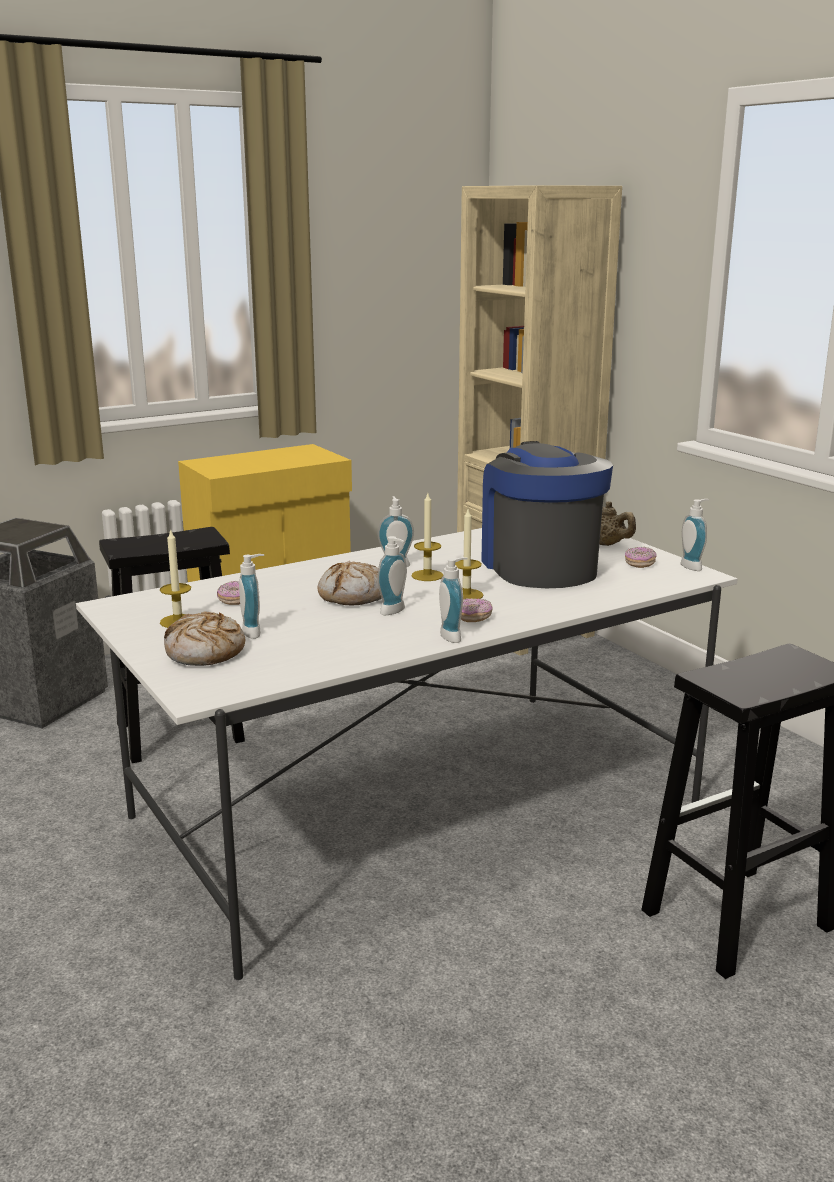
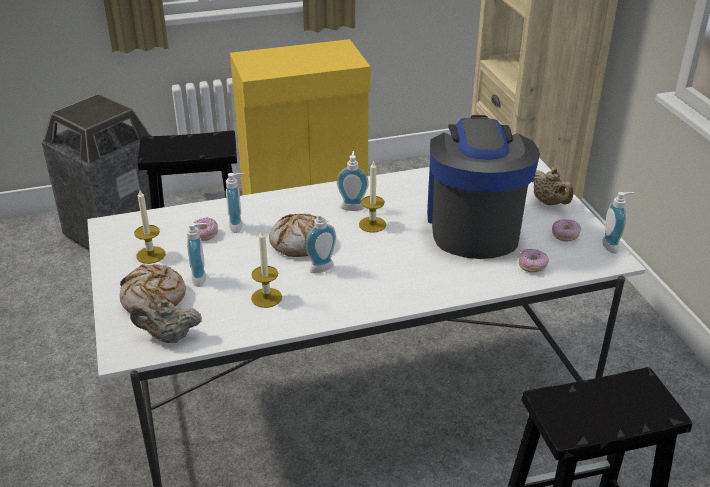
camera: 15 degrees right, 15 degrees up
soap dispenser [439,557,468,643] -> soap dispenser moved to [226,173,244,233]
candle [455,509,483,599] -> candle moved to [251,229,282,308]
donut [461,598,492,622] -> donut moved to [519,249,549,272]
none -> beige teapot [130,299,202,343]

